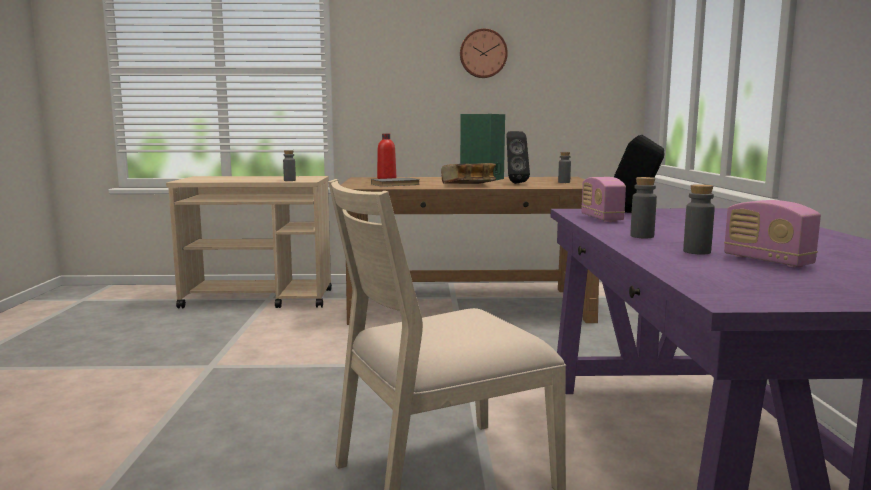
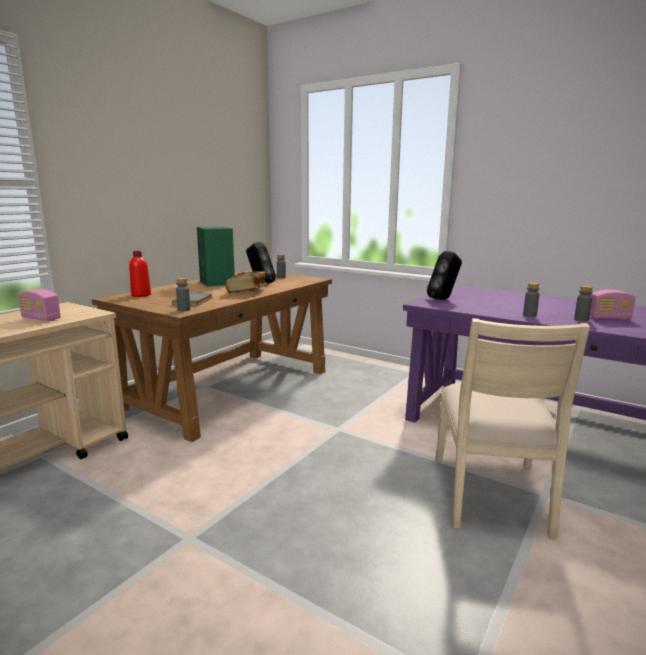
camera: 55 degrees left, 5 degrees up
grey bottle [283,150,296,181] -> grey bottle moved to [176,278,190,311]
wall clock [460,28,508,78] -> none
radio [581,177,626,222] -> radio moved to [18,289,61,322]

